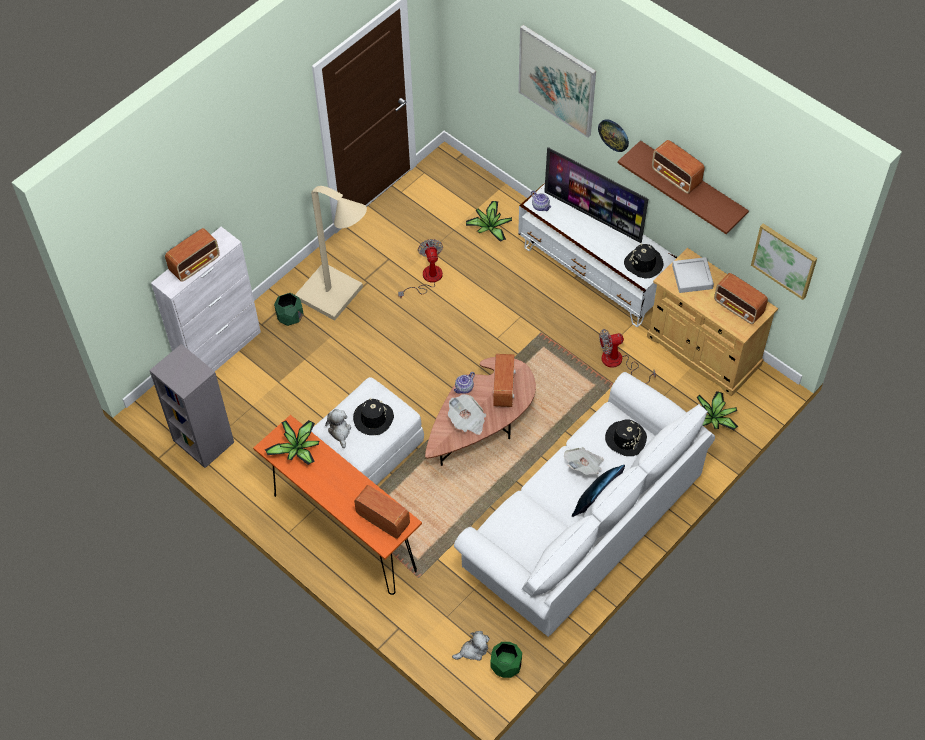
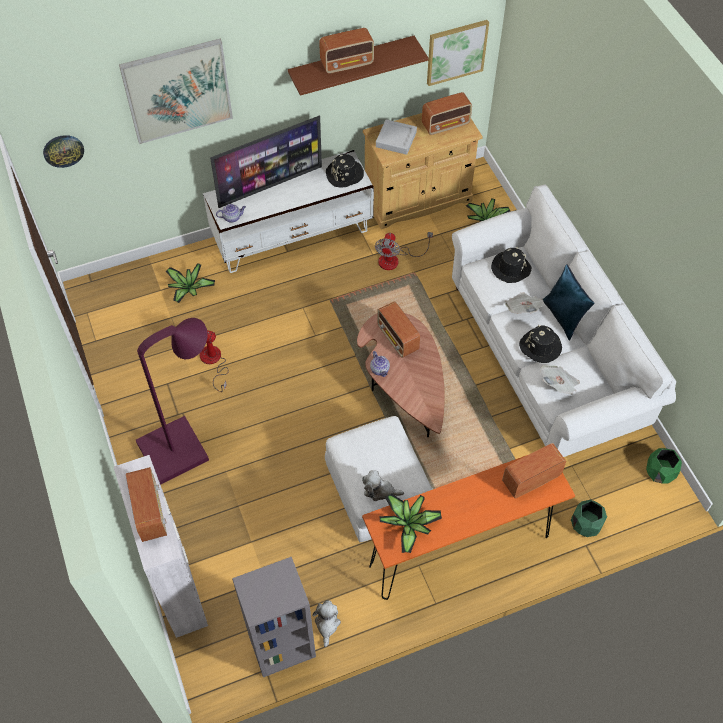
camera: 65 degrees left, 0 degrees up
green planter [274,293,304,326] -> green planter moved to [571,499,607,537]
beige floor lamp [295,186,367,321] -> purple floor lamp [136,318,209,485]
black hat [353,398,394,435] -> black hat moved to [519,325,562,363]
newspaper [448,394,486,435] -> newspaper moved to [540,365,580,395]
plush toy [452,631,490,661] -> plush toy moved to [312,600,341,647]
radio [493,354,516,407] -> radio turned 150 degrees counterclockwise [377,301,420,358]
wall clock [598,119,629,152] -> wall clock moved to [43,135,84,168]

